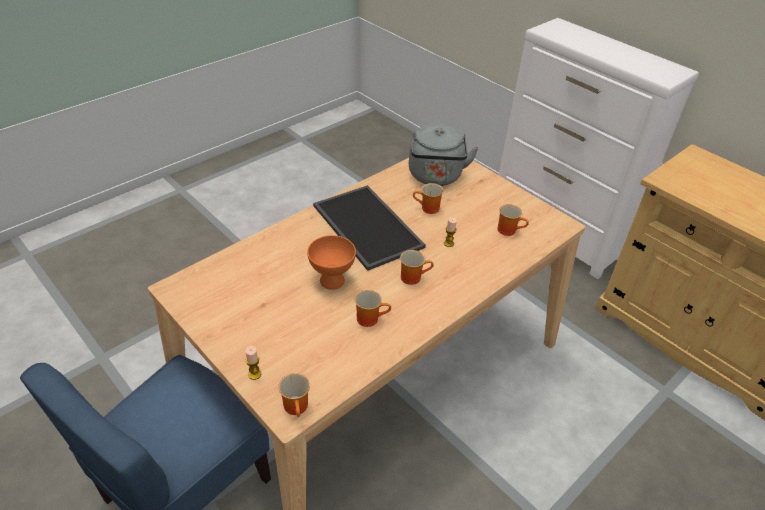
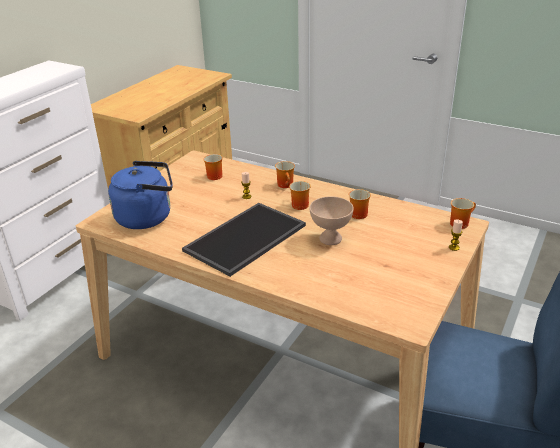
camera: 105 degrees left, 10 degrees down
orange bowl [307,235,356,290] -> beige bowl [309,196,354,245]
grey kettle [409,124,479,186] -> blue kettle [108,161,173,229]
mug [413,183,444,214] -> mug moved to [275,161,295,188]

